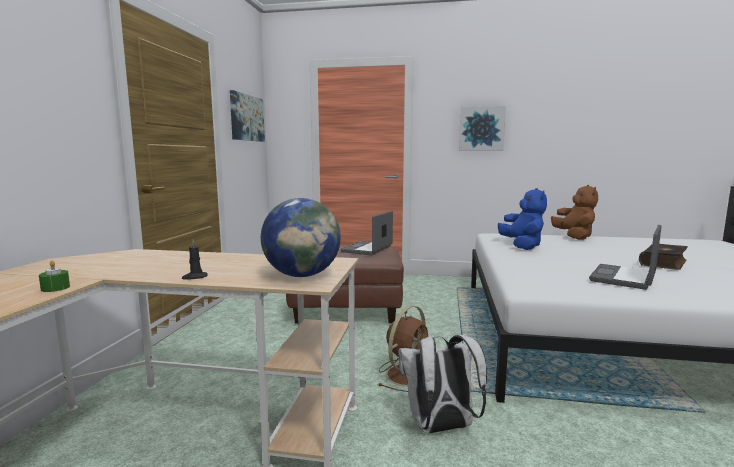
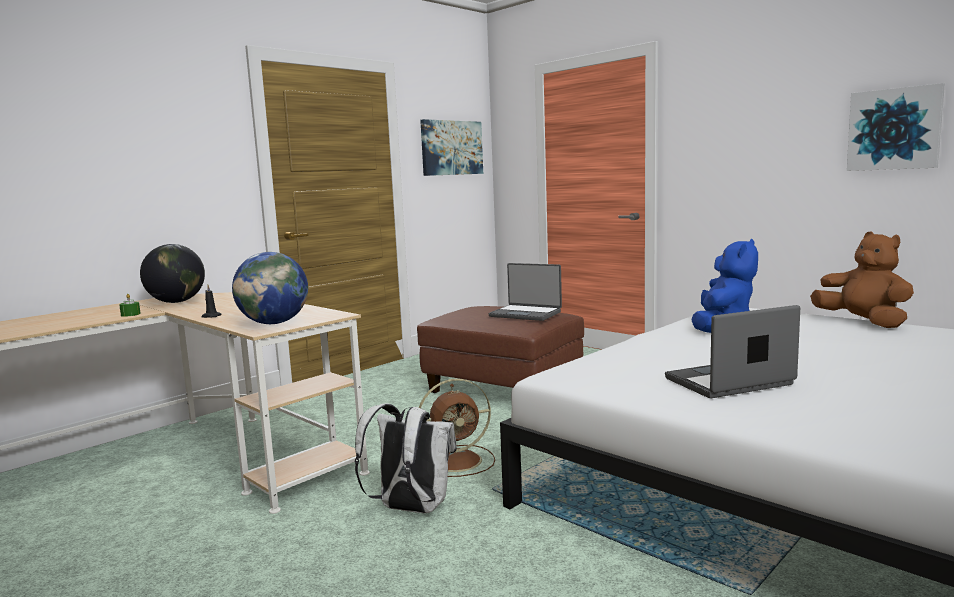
camera: 35 degrees right, 0 degrees up
laptop [341,211,393,255] -> laptop turned 120 degrees counterclockwise [488,263,562,321]
picture [459,106,506,151] -> picture moved to [847,83,945,171]
brown plush toy [551,185,598,240] -> brown plush toy turned 60 degrees counterclockwise [810,231,914,328]
book [639,244,688,270] -> none
none -> globe [140,244,205,303]

